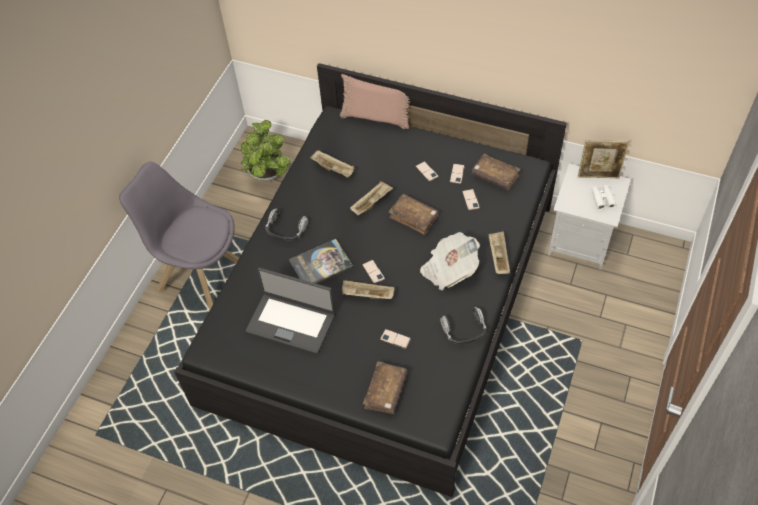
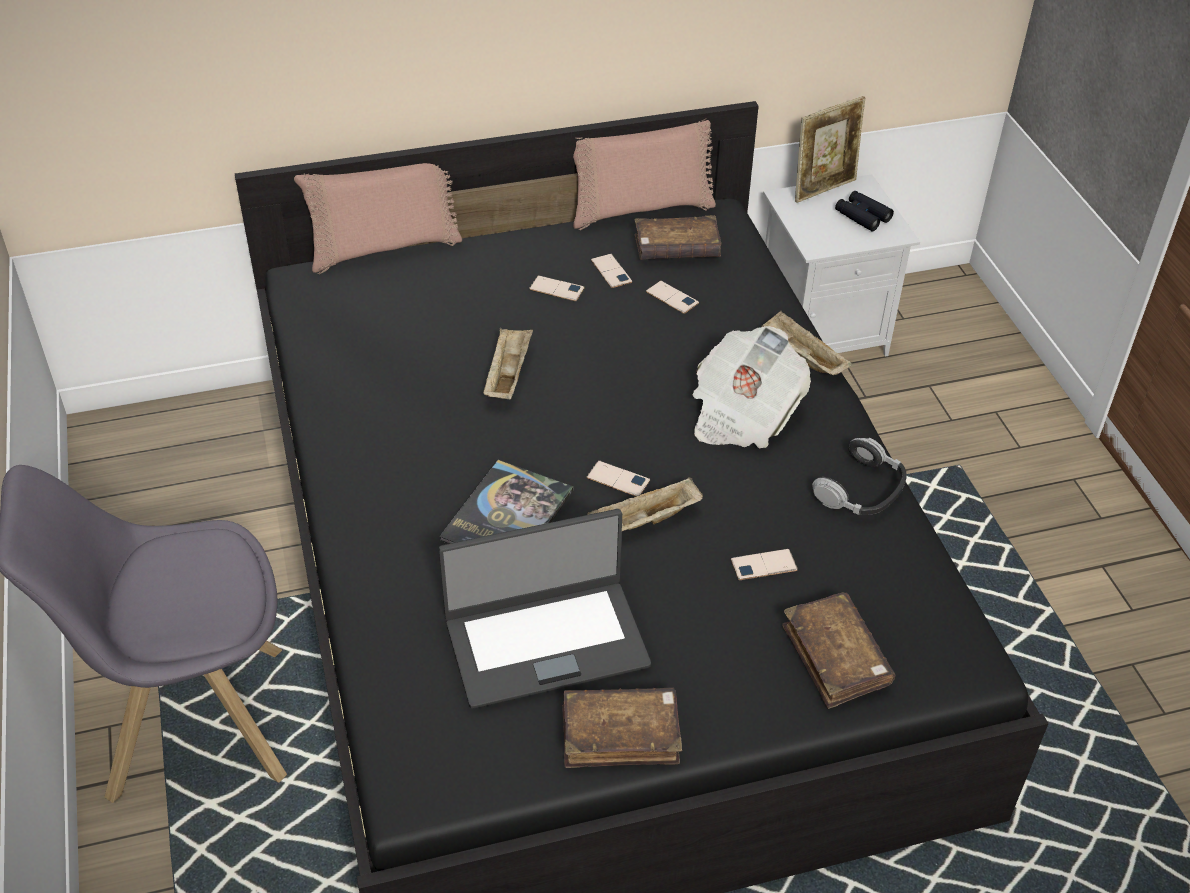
camera: 40 degrees left, 10 degrees down
potted plant [241,120,290,182] -> none
headphones [265,209,308,241] -> none
beige tray [310,150,354,178] -> none
brown book [389,194,439,236] -> brown book moved to [563,687,682,768]
white binoculars [592,185,616,210] -> black binoculars [835,191,894,231]
none -> beige pillow [573,120,716,230]

